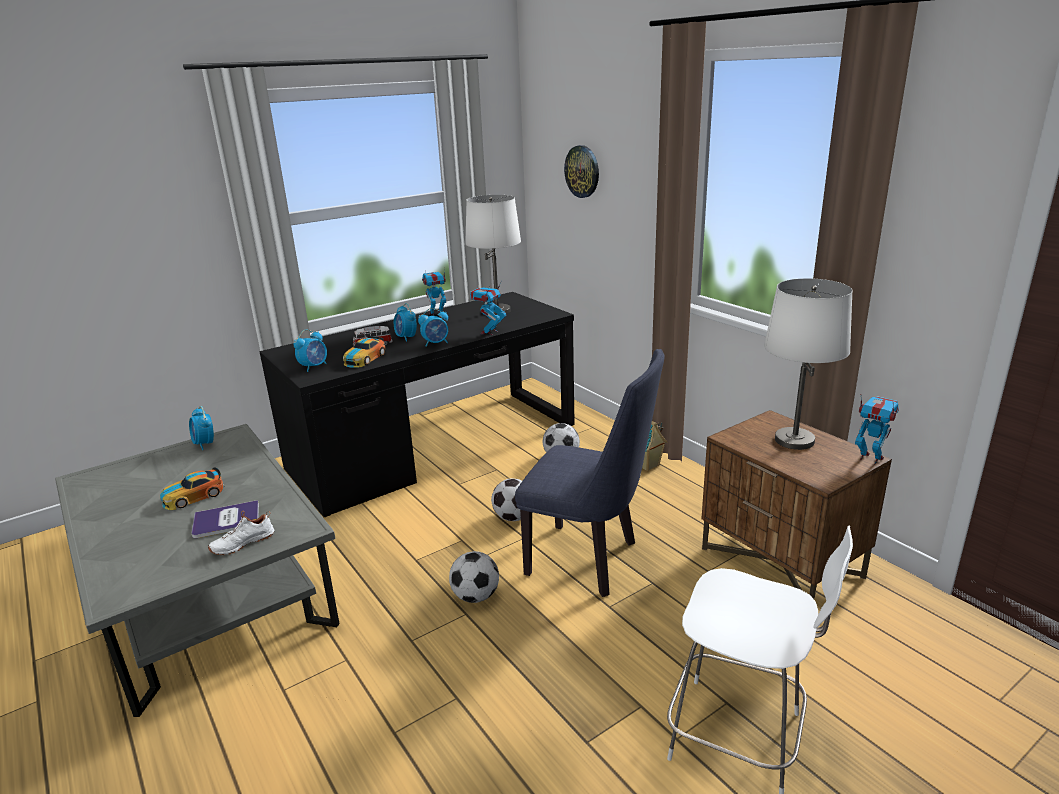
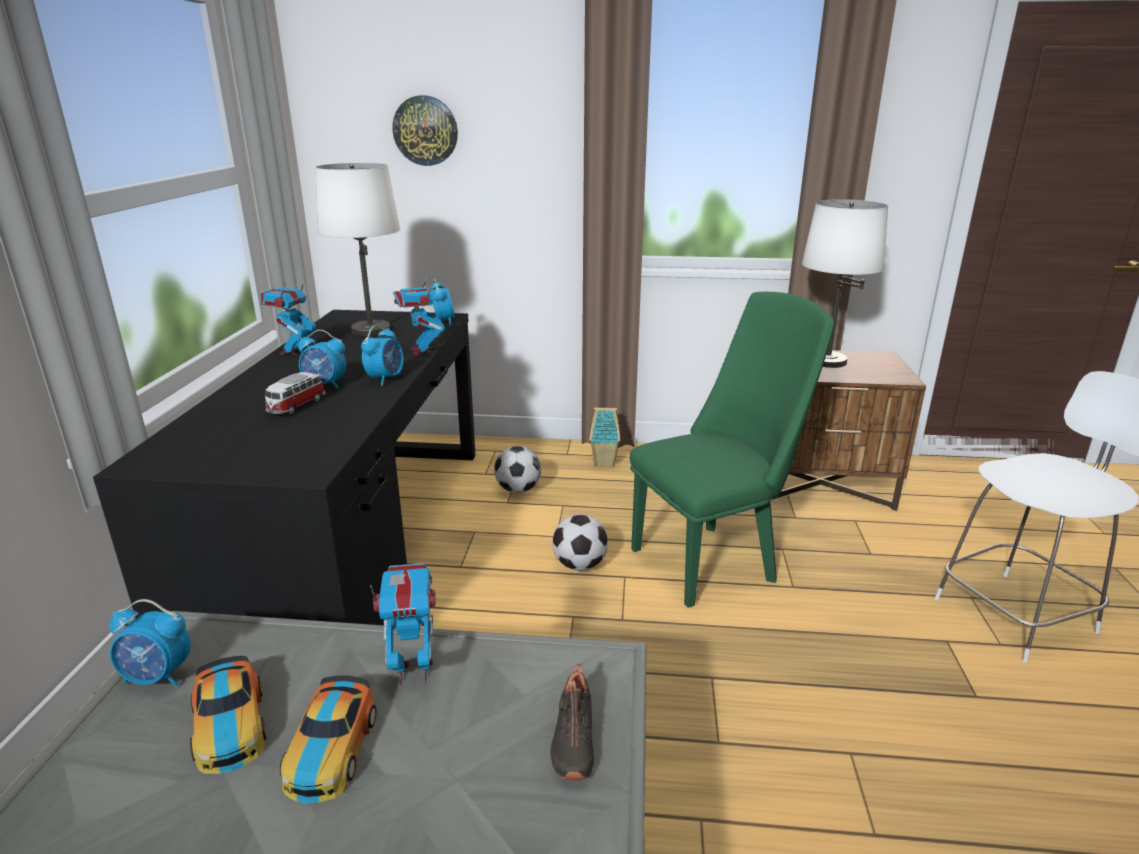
camera: 50 degrees left, 0 degrees up
book [191,500,259,538] -> none
white shoe [208,511,274,555] -> black shoe [550,664,594,781]
alarm clock [294,330,327,372] -> alarm clock moved to [430,279,455,326]
toy car [343,336,386,368] -> toy car moved to [190,655,267,774]
football [449,551,499,603] -> none
blue chair [515,349,665,597] -> green chair [630,292,834,608]
toy robot [855,396,899,465] -> toy robot moved to [370,563,436,685]

